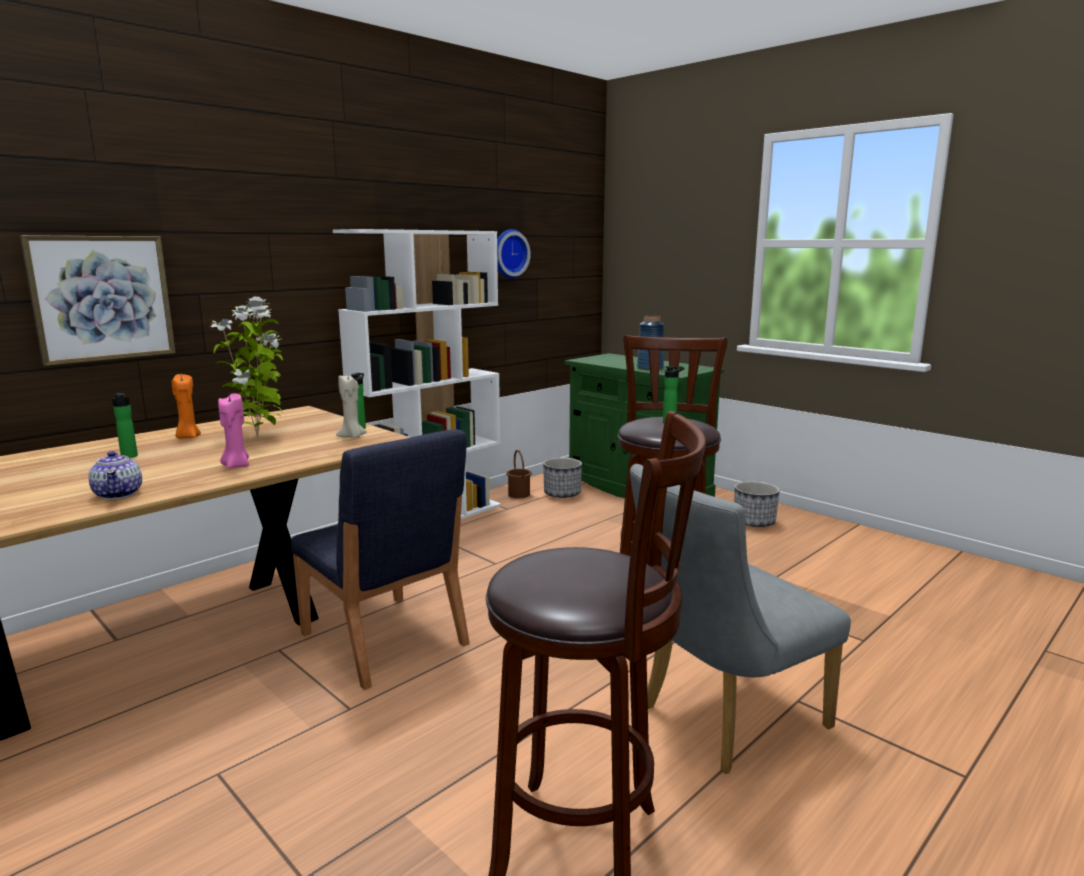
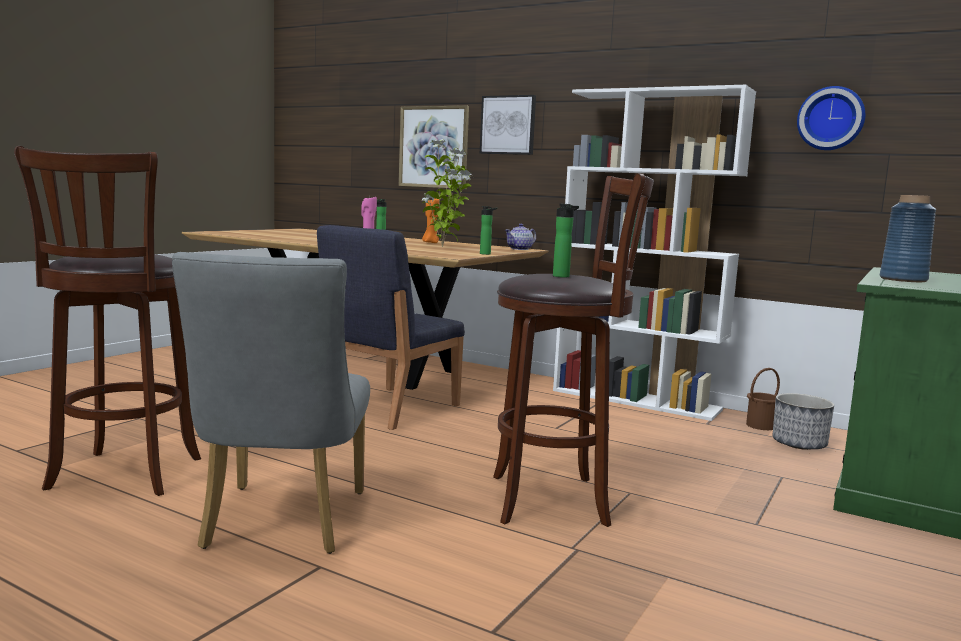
camera: 75 degrees right, 5 degrees down
teapot [88,451,142,500] -> teapot moved to [505,224,536,250]
beige candle [336,376,367,438] -> none
grey chair [630,464,851,774] -> grey chair turned 135 degrees counterclockwise [172,252,370,554]
planter [734,481,780,527] -> none
none -> picture [480,95,536,155]

